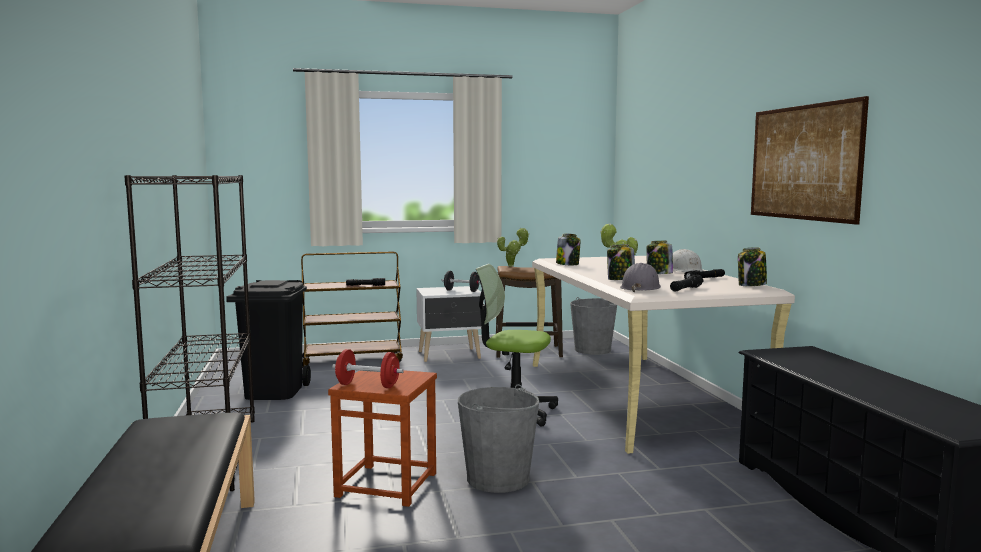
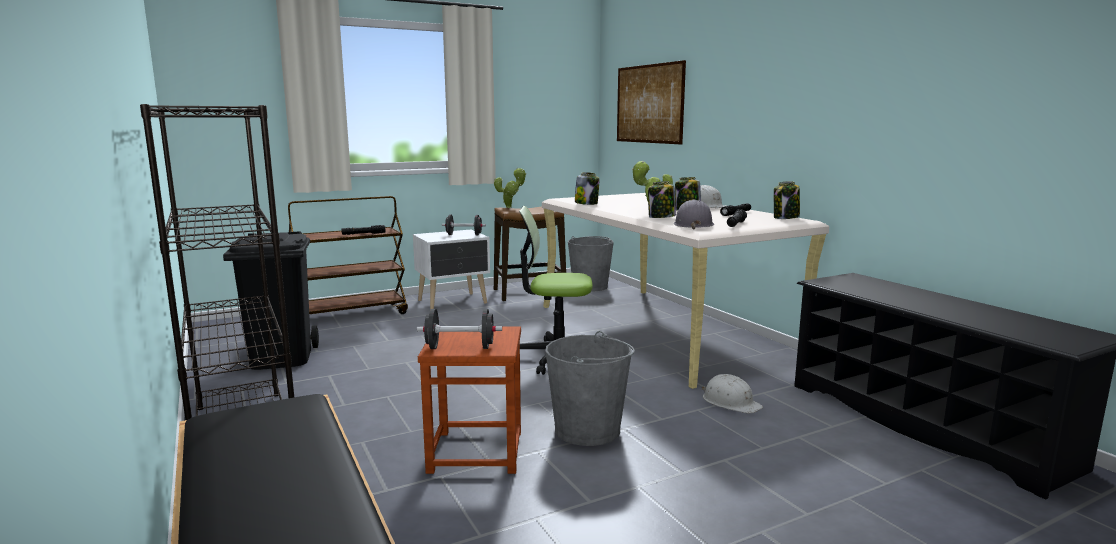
camera: 15 degrees left, 5 degrees up
red dumbbell [332,349,404,388] -> black dumbbell [417,309,502,349]
picture [751,96,869,225] -> picture moved to [617,60,686,144]
none -> white hard hat [701,374,763,413]

